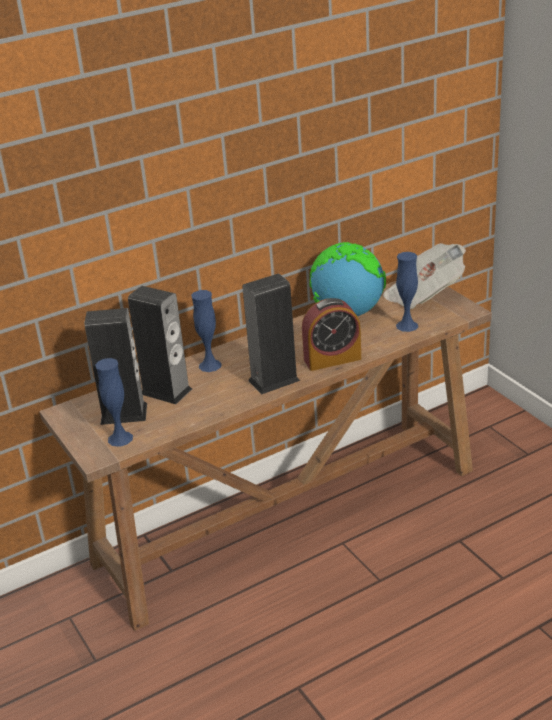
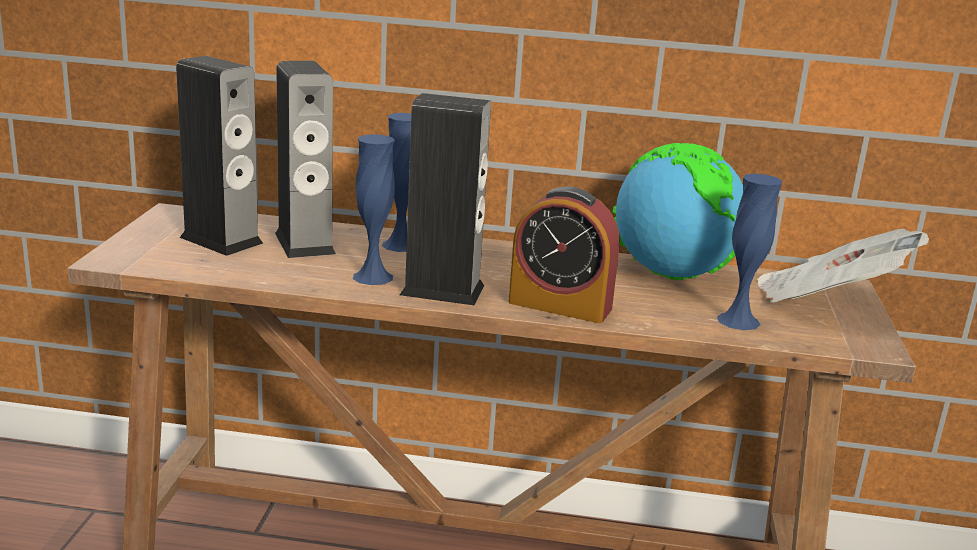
camera: 35 degrees right, 10 degrees down
blue vase [95,358,133,447] -> blue vase moved to [353,134,395,285]

